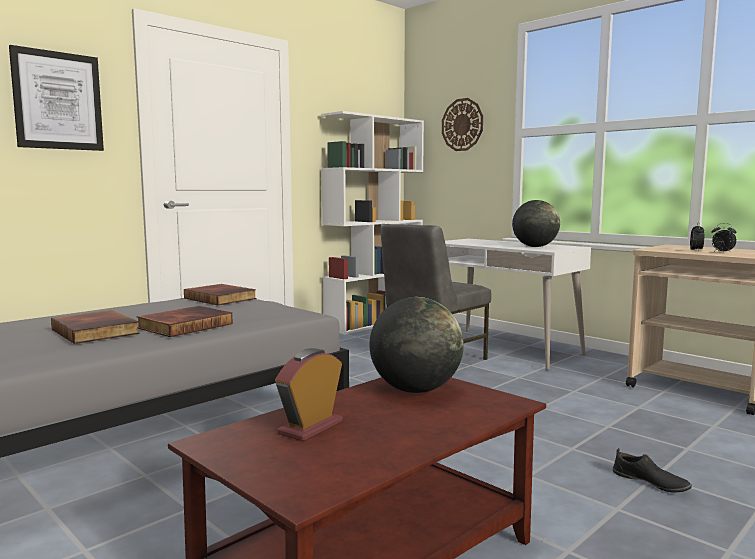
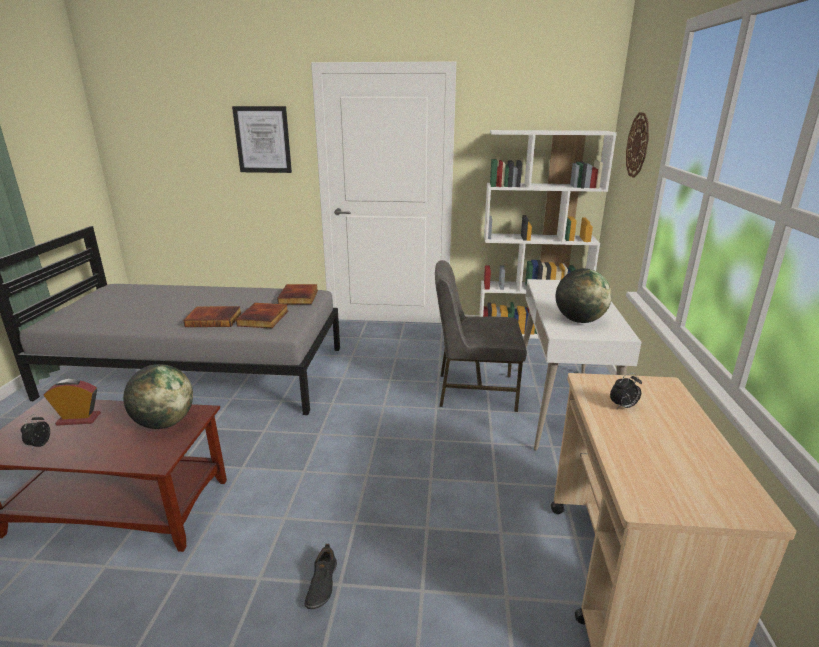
camera: 50 degrees right, 15 degrees up
book [51,310,140,344] -> book moved to [236,303,288,328]
alarm clock [711,223,737,253] -> alarm clock moved to [21,414,50,450]

